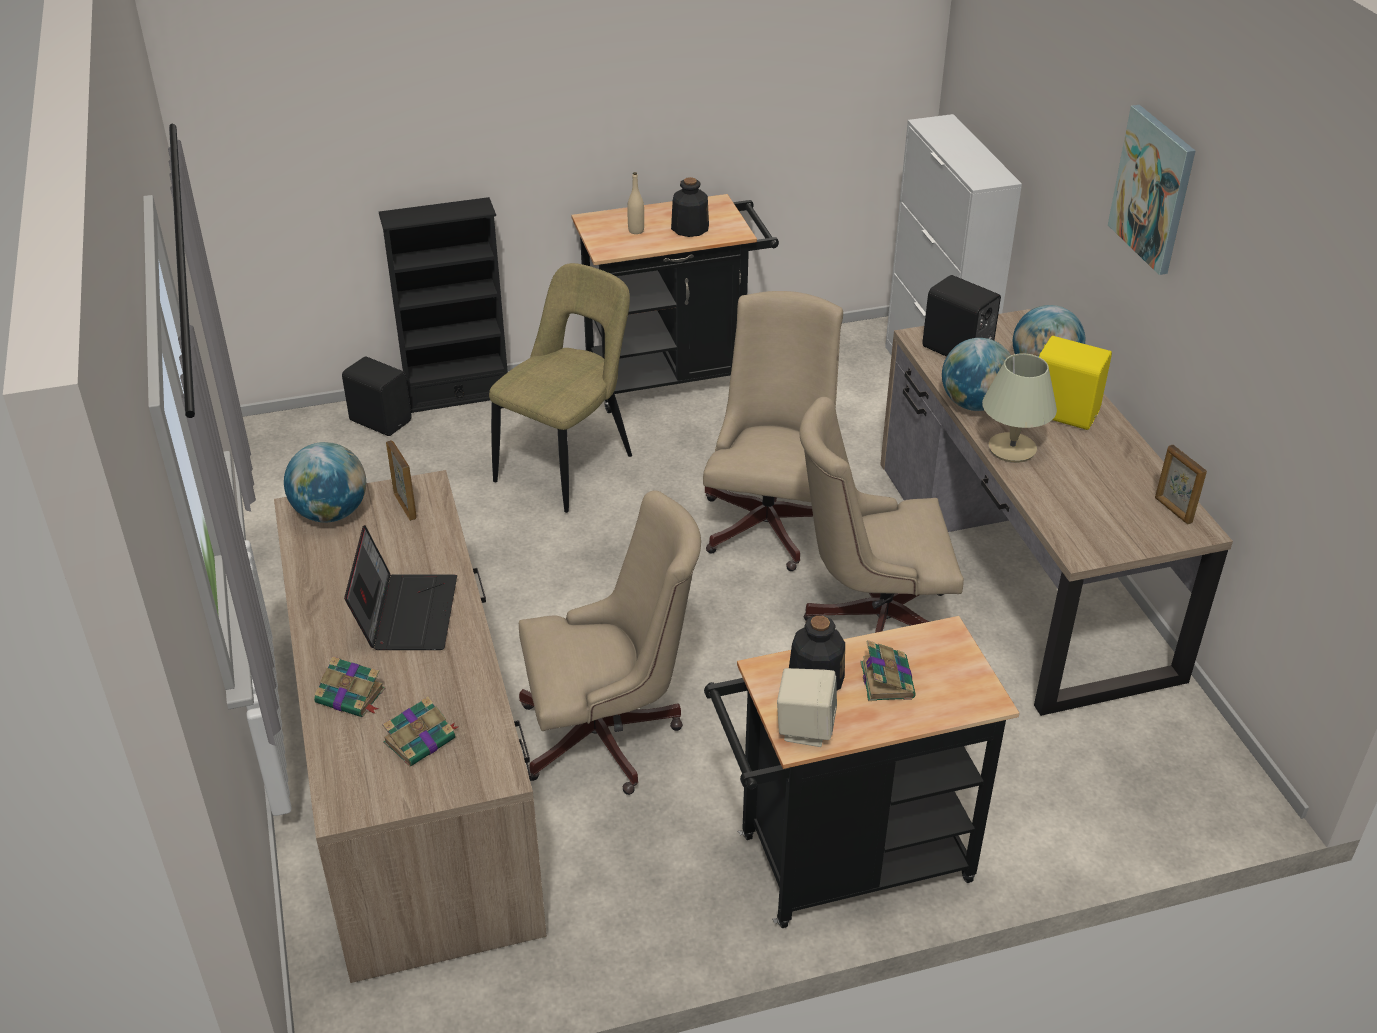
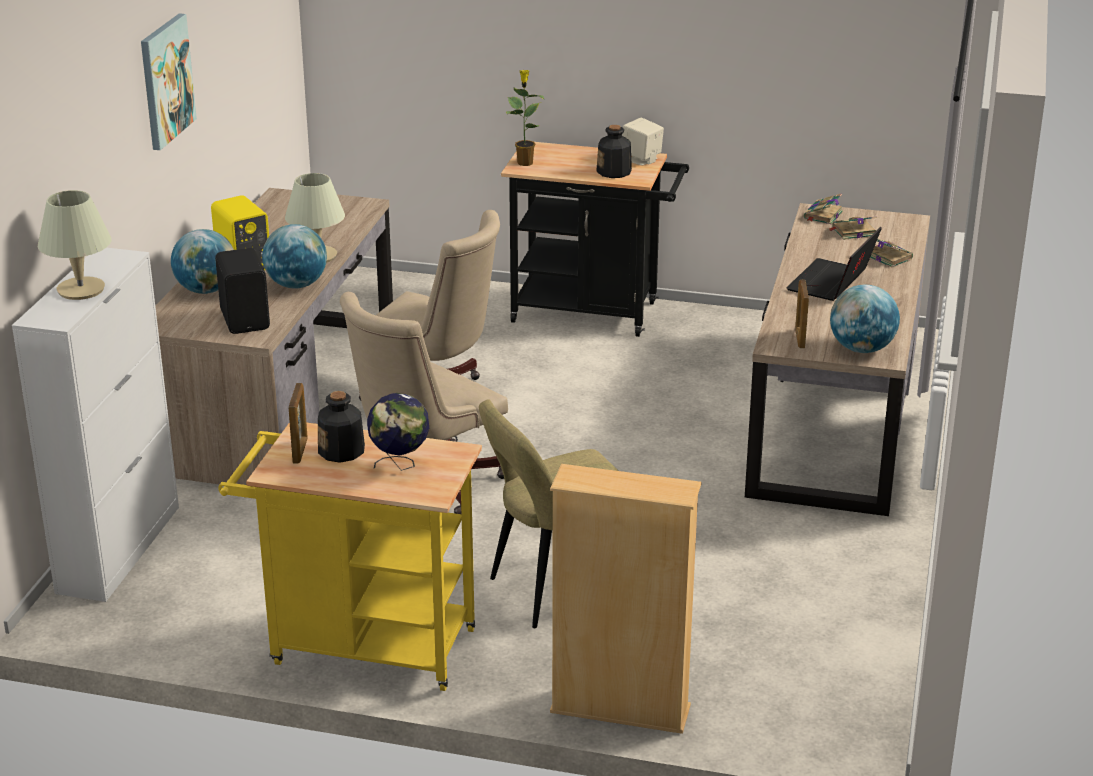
camera: 150 degrees left, 10 degrees down
black speaker [342,356,412,436] -> none
black bookcase [379,197,508,413] -> beige bookcase [550,464,701,734]
beige office chair [519,490,701,795] -> none
black cart [571,194,779,413] -> yellow cart [218,422,482,691]
beige bottle [627,172,644,234] -> globe [367,393,429,471]
book [860,640,916,701] -> book moved to [804,193,843,224]
picture frame [1155,445,1207,524] -> picture frame moved to [289,383,308,464]
none -> beige table lamp [38,190,111,300]
none -> potted plant [506,70,544,166]

